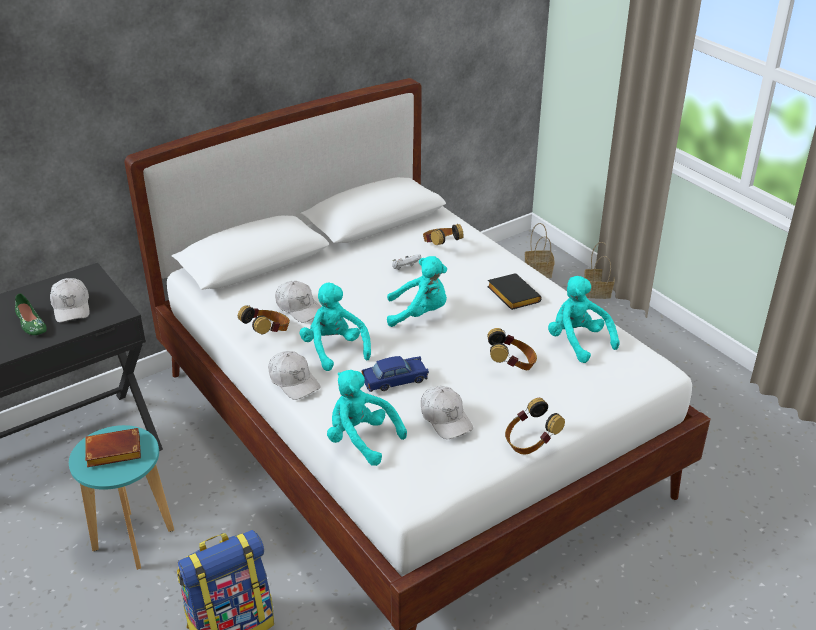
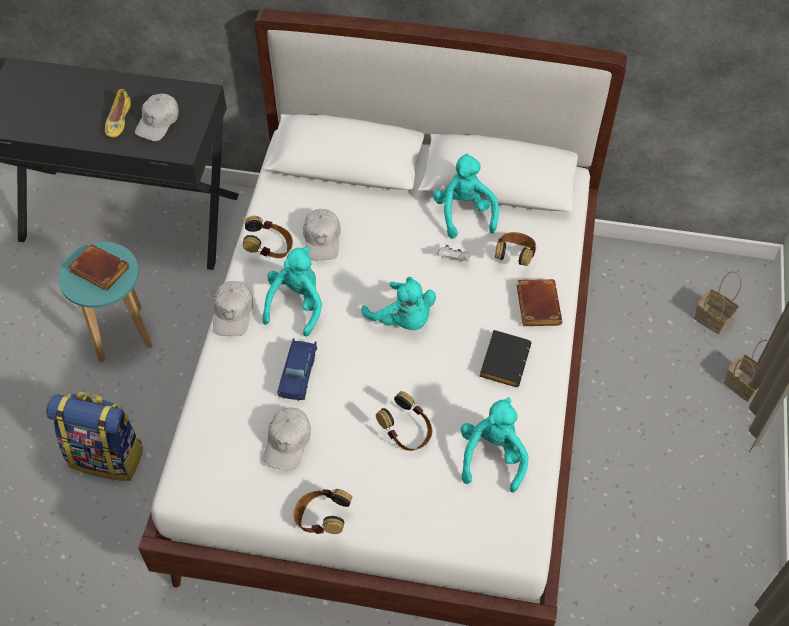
camera: 45 degrees right, 20 degrees up
green shoe [15,294,47,335] -> yellow shoe [105,89,131,137]
turquoise plush toy [327,370,407,466] -> turquoise plush toy moved to [433,153,499,239]
blue toy car [361,356,429,392] -> blue toy car turned 75 degrees clockwise [277,338,317,401]
none -> brown book [517,279,562,326]

